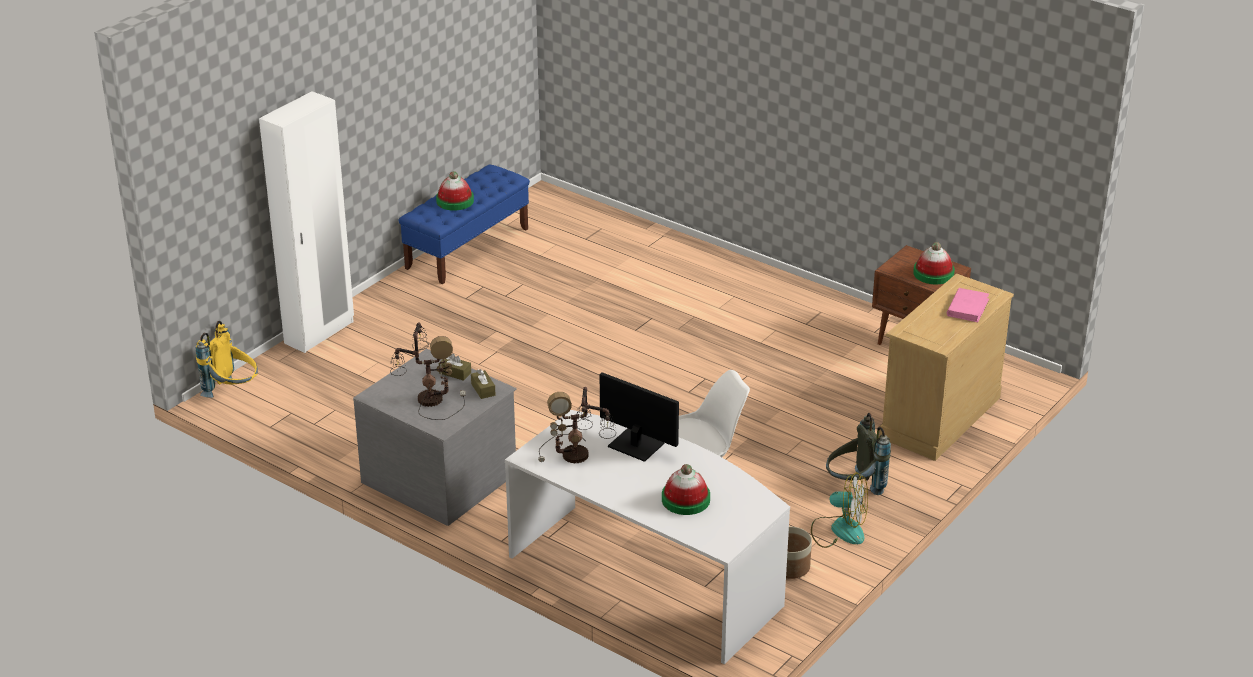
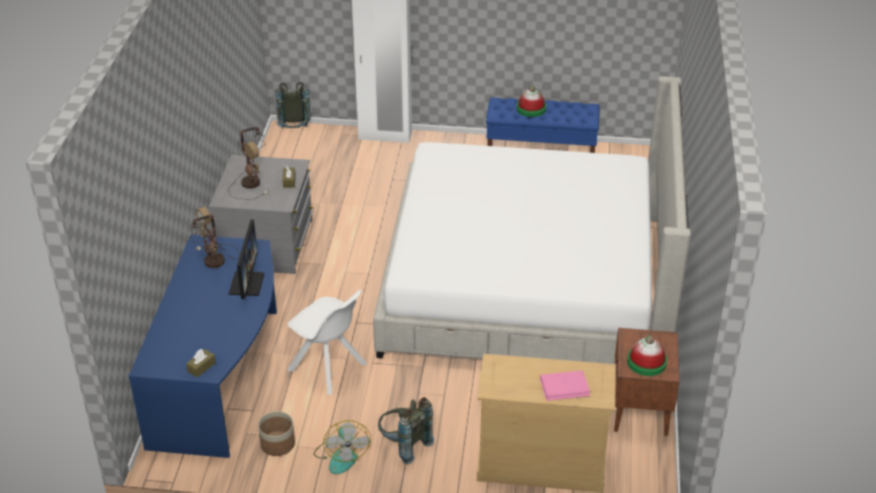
camera: 60 degrees right, 5 degrees up
yellow backpack [196,321,258,398] -> grey backpack [276,82,311,128]
brown tissue box [471,369,496,399] -> brown tissue box moved to [186,349,216,377]
white desk [505,410,790,664] -> blue desk [129,235,277,458]
hat [662,464,710,515] -> none
none -> bed [373,76,691,364]

